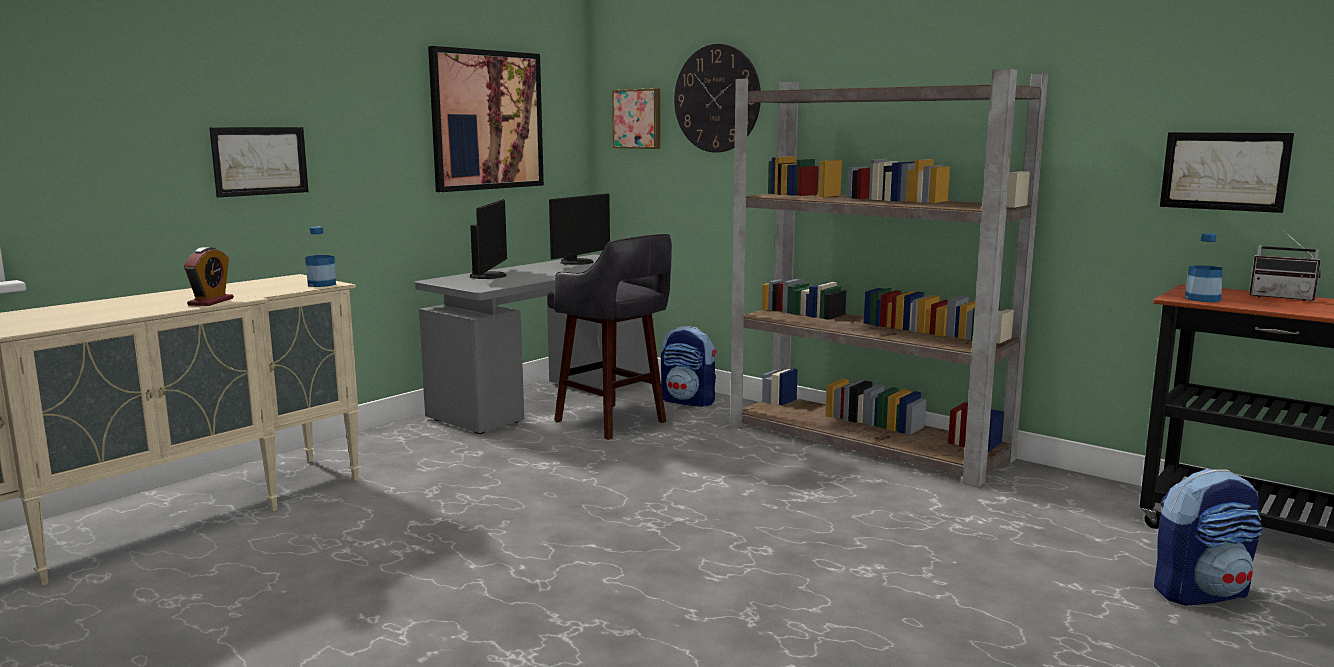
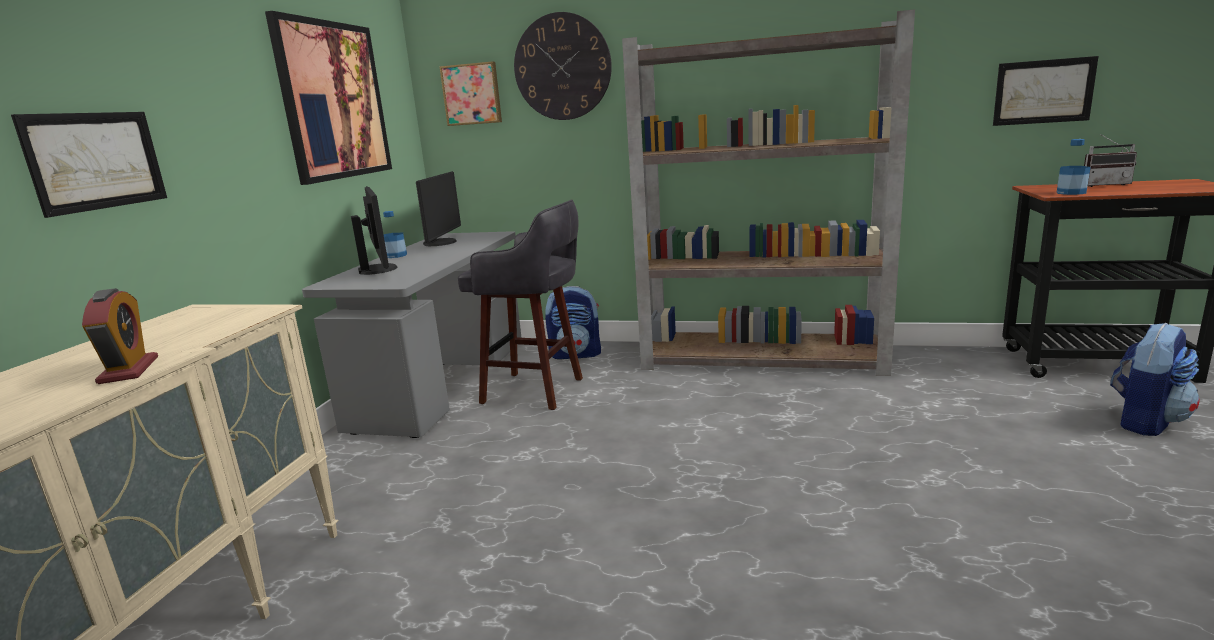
camera: 25 degrees left, 5 degrees up
bottle [305,227,336,287] -> bottle moved to [383,211,407,258]

